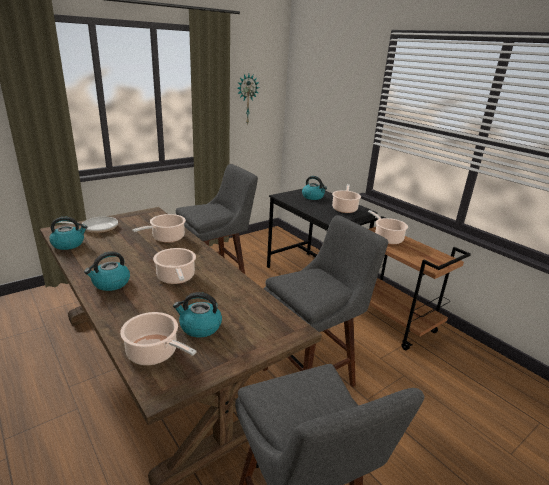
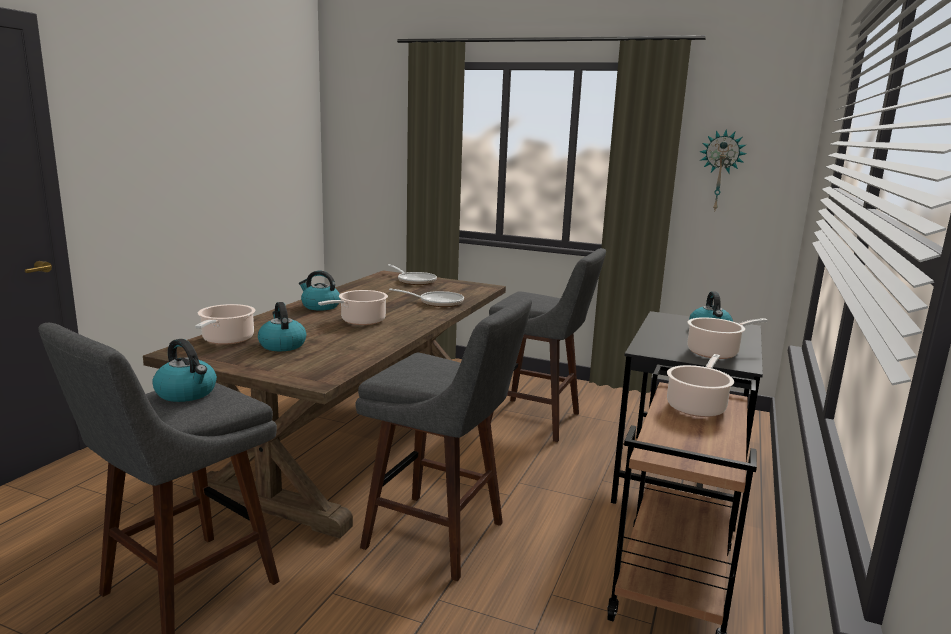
camera: 60 degrees right, 10 degrees down
kettle [49,217,87,250] -> kettle moved to [152,339,217,402]
cooking pot [132,214,186,243] -> frying pan [389,288,464,307]

